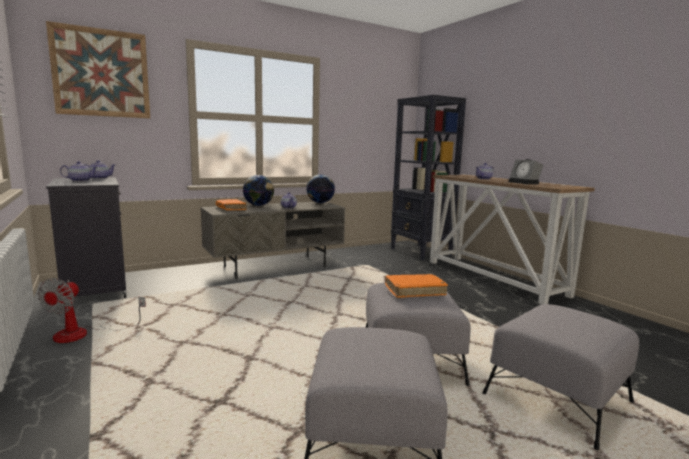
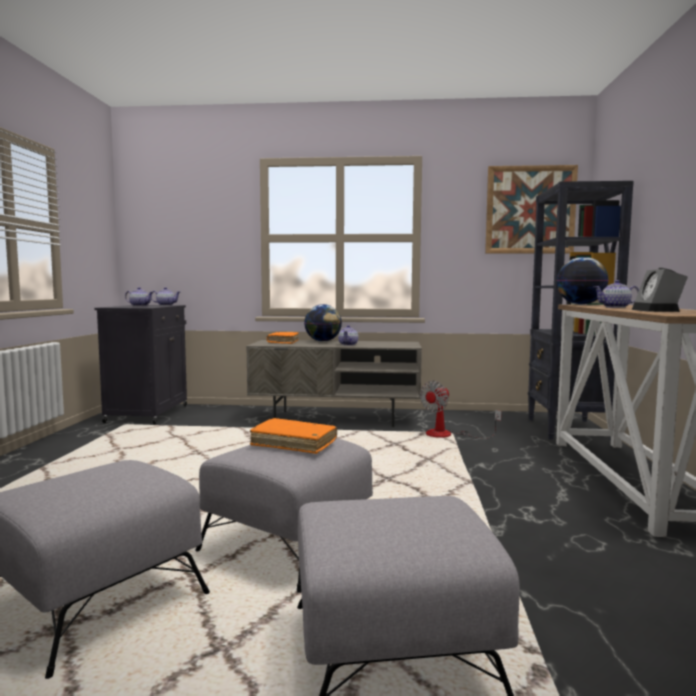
camera: 35 degrees right, 5 degrees down
fan [37,278,146,343] -> fan moved to [420,381,502,438]
picture [46,21,150,118] -> picture moved to [485,165,578,254]
globe [306,174,335,203] -> globe moved to [557,257,609,305]

